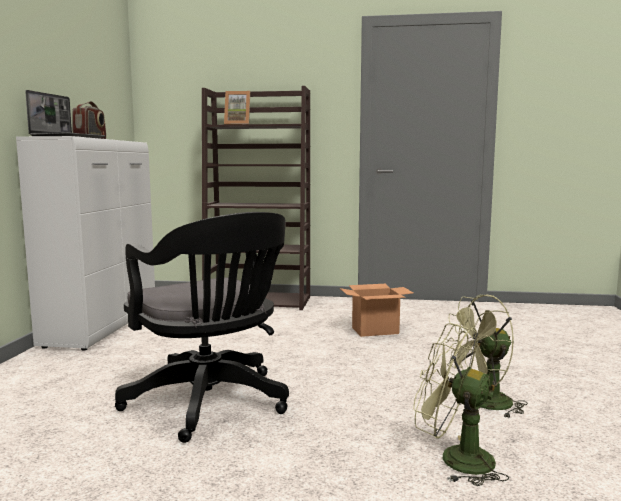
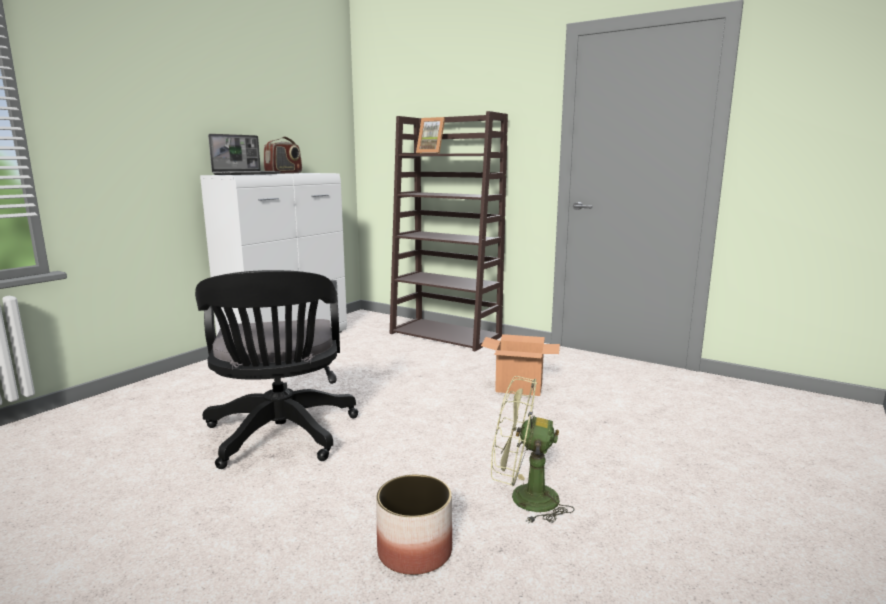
camera: 25 degrees right, 5 degrees up
green fan [413,323,509,486] -> planter [376,474,452,575]

